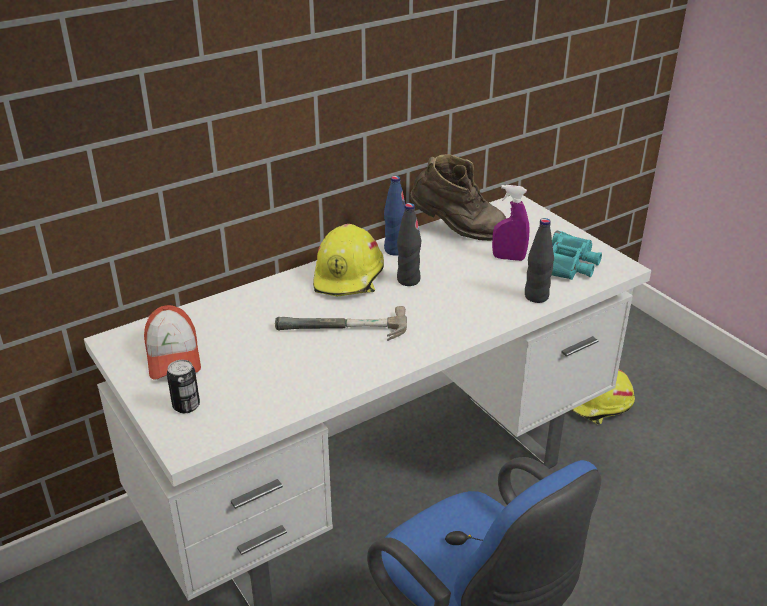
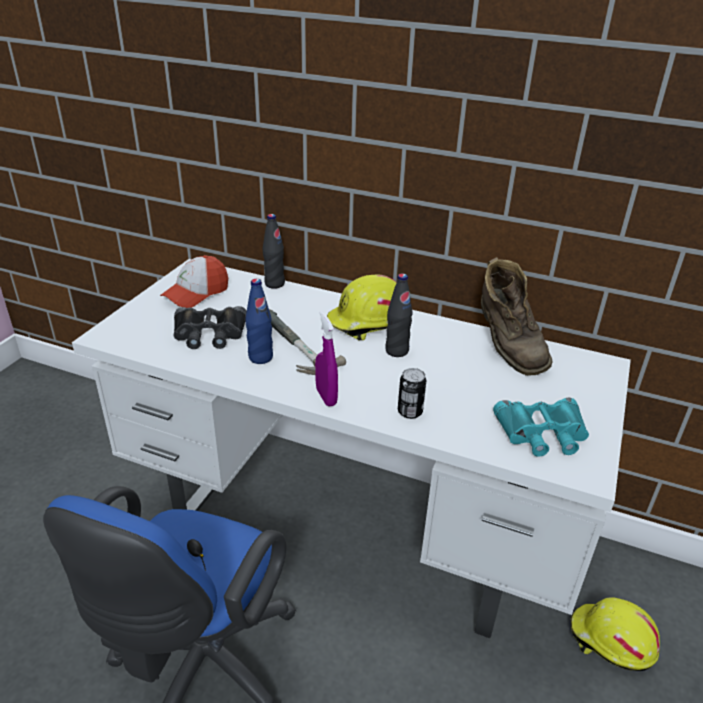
camera: 55 degrees right, 0 degrees up
can [167,360,200,413] -> can moved to [398,368,426,419]
blue bottle [384,176,405,256] -> blue bottle moved to [245,279,273,364]
purple spray bottle [492,185,530,261] -> purple spray bottle moved to [315,311,338,407]
black bottle [525,218,554,303] -> black bottle moved to [263,214,285,289]
none -> black binoculars [173,306,247,349]

